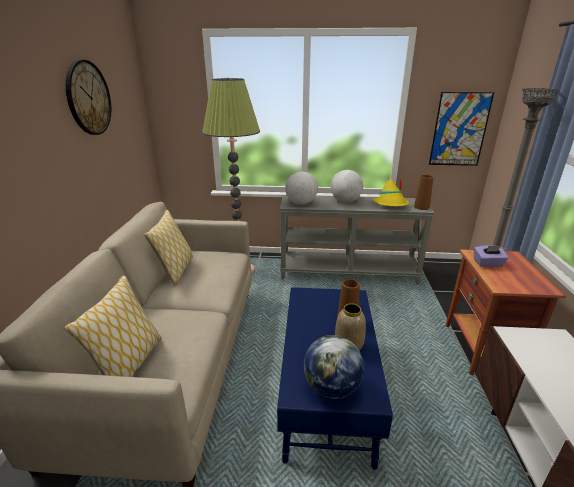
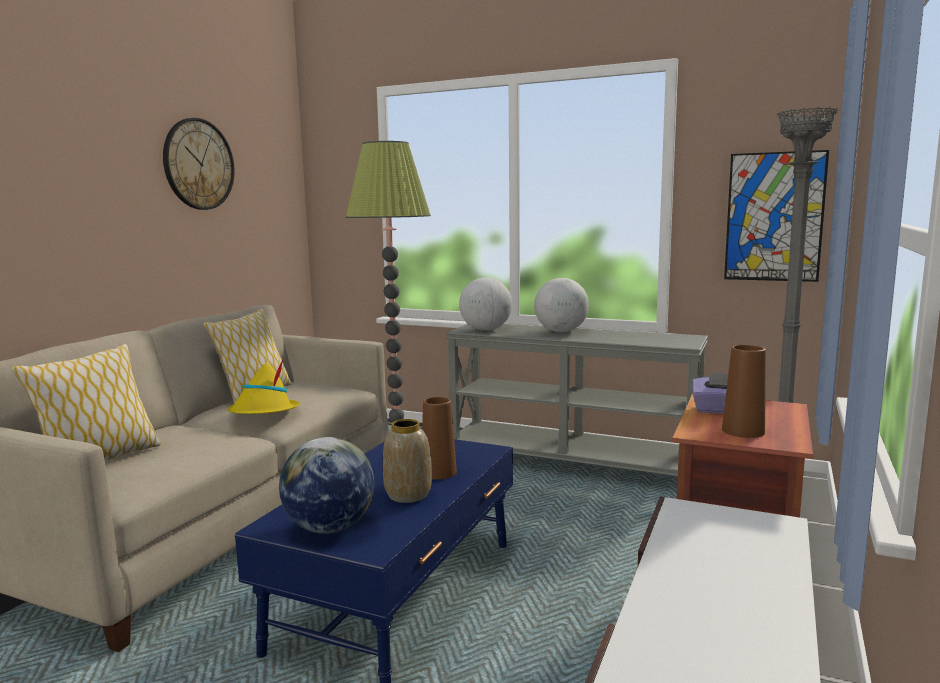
camera: 20 degrees right, 15 degrees down
yellow hat [373,179,409,206] -> yellow hat moved to [227,359,300,414]
brown vase [414,175,434,210] -> brown vase moved to [722,345,766,438]

